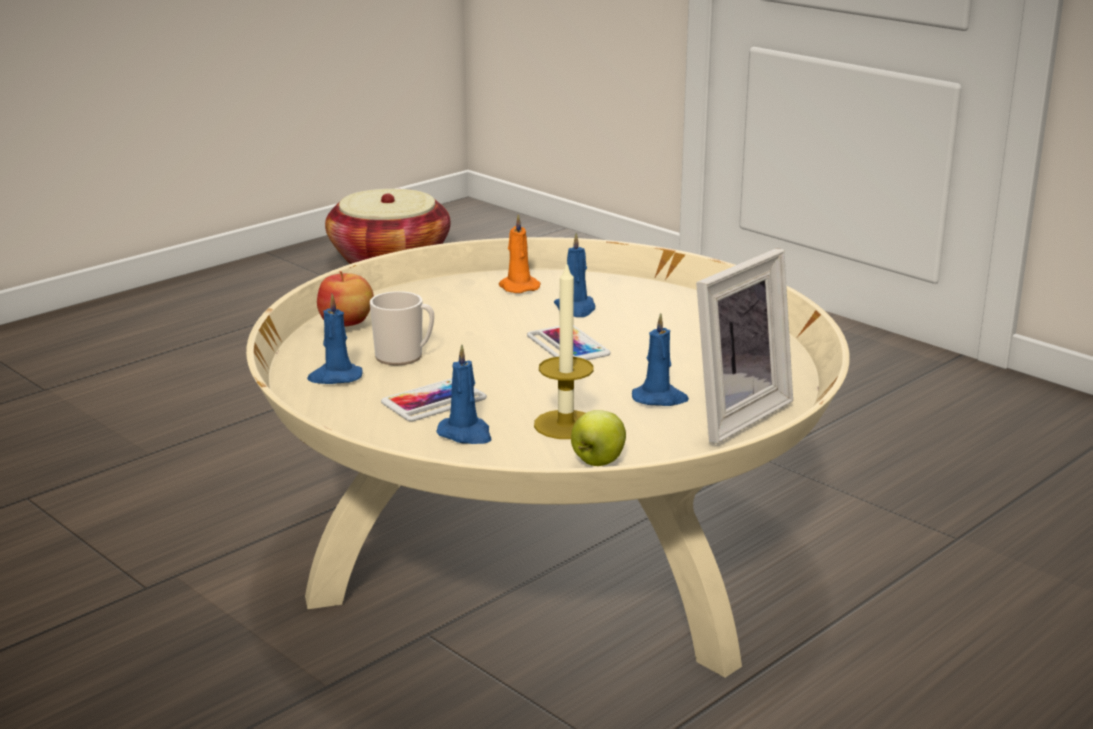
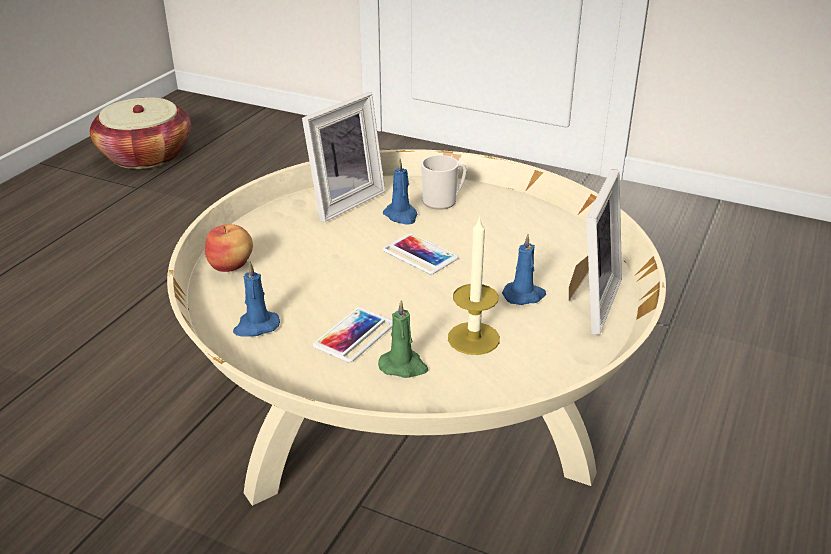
camera: 20 degrees left, 10 degrees up
mug [370,291,434,365] -> mug moved to [421,155,467,210]
blue candle [436,345,492,444] -> green candle [378,300,428,378]
orange candle [499,214,541,293] -> picture frame [302,92,385,222]
apple [571,410,626,466] -> none

